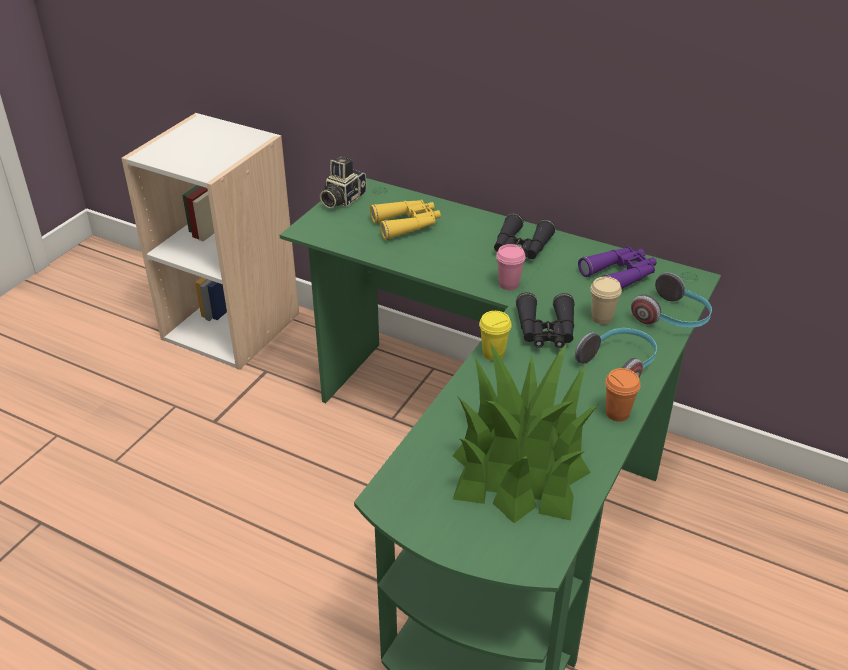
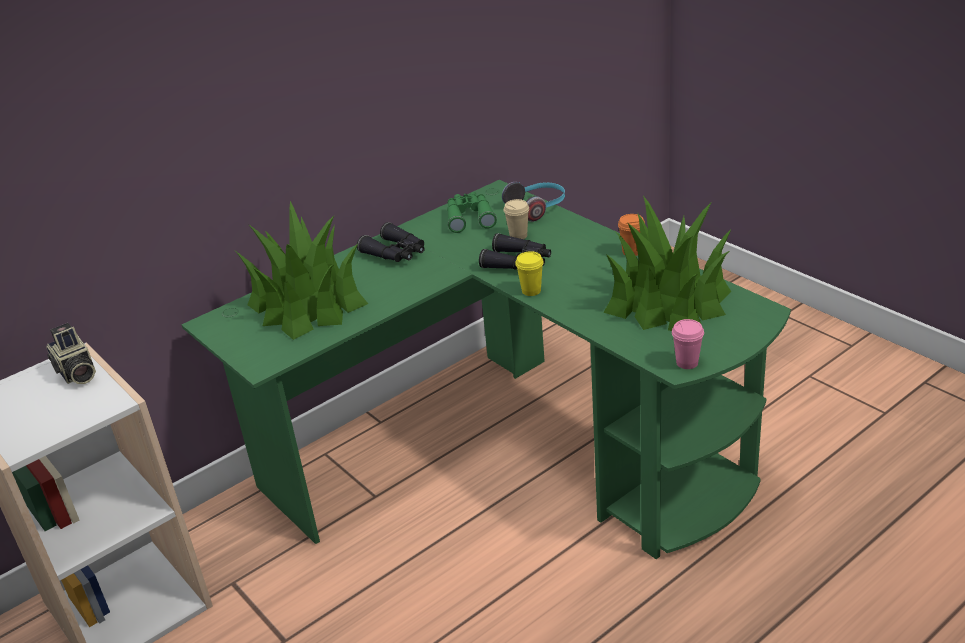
camera: 65 degrees left, 5 degrees down
camera [320,156,366,208] -> camera moved to [46,323,96,384]
yellow binoculars [370,199,441,240] -> potted plant [235,201,368,340]
pink cup [496,244,526,290] -> pink cup moved to [672,319,704,369]
headphones [575,328,657,378] -> none
purple binoculars [578,247,657,289] -> green binoculars [447,192,497,233]

